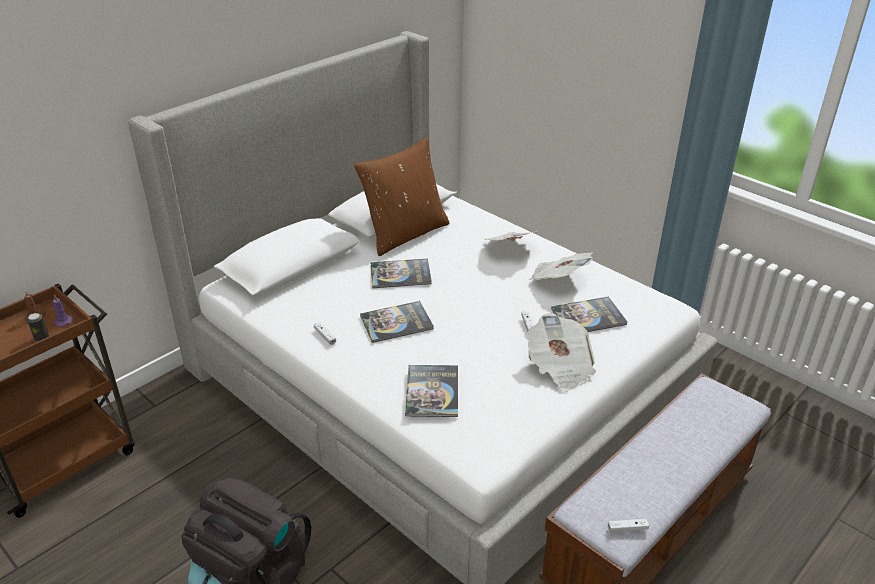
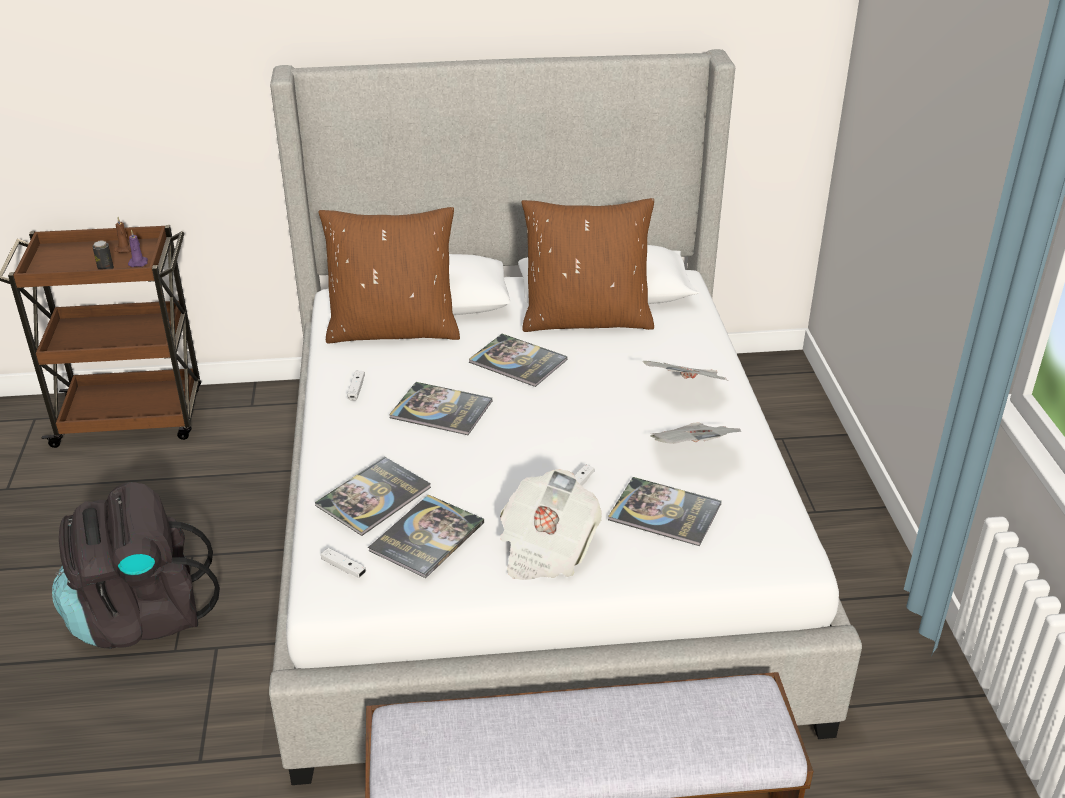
camera: 40 degrees right, 0 degrees up
white game controller [608,519,649,532] -> white game controller moved to [321,548,366,578]
none -> brown pillow [318,207,460,343]
none -> book [368,495,484,578]

